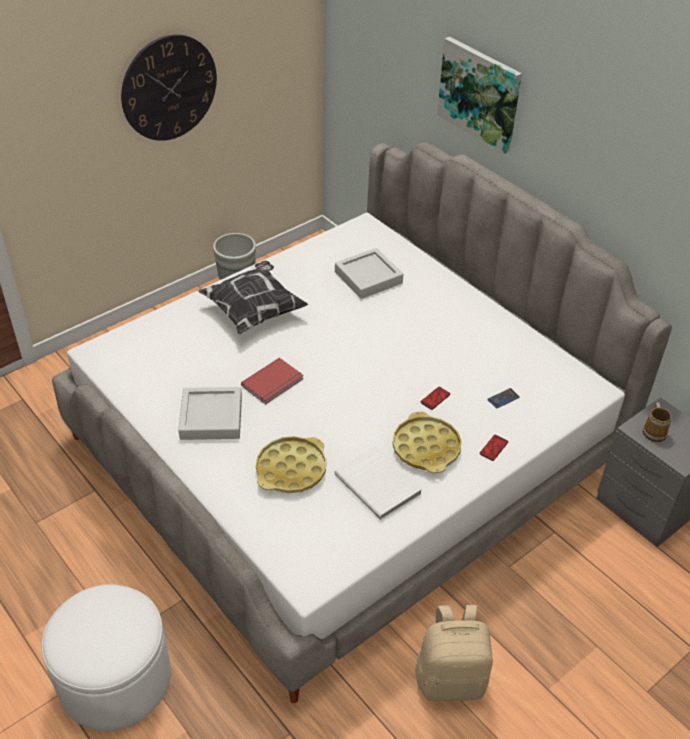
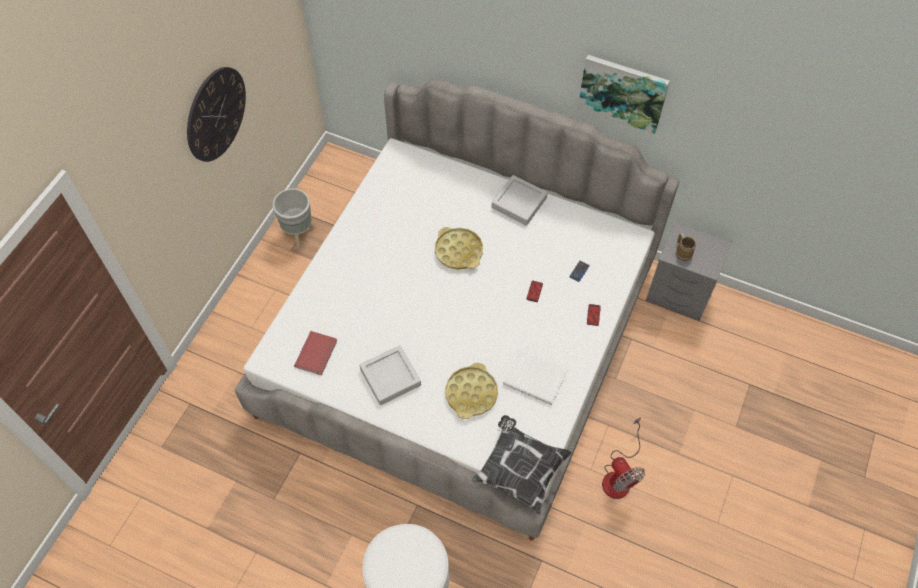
camera: 25 degrees left, 15 degrees up
pillow [198,261,308,335] -> pillow moved to [472,415,572,515]
red book [241,358,304,404] -> red book moved to [294,331,337,376]
grey tray [335,248,403,299] -> grey tray moved to [491,175,548,226]
yellow tray [392,412,462,473] -> yellow tray moved to [435,227,483,270]
beige backpack [415,605,493,702] -> fan [602,417,645,499]
picture [437,37,522,154] -> picture moved to [578,55,670,135]

